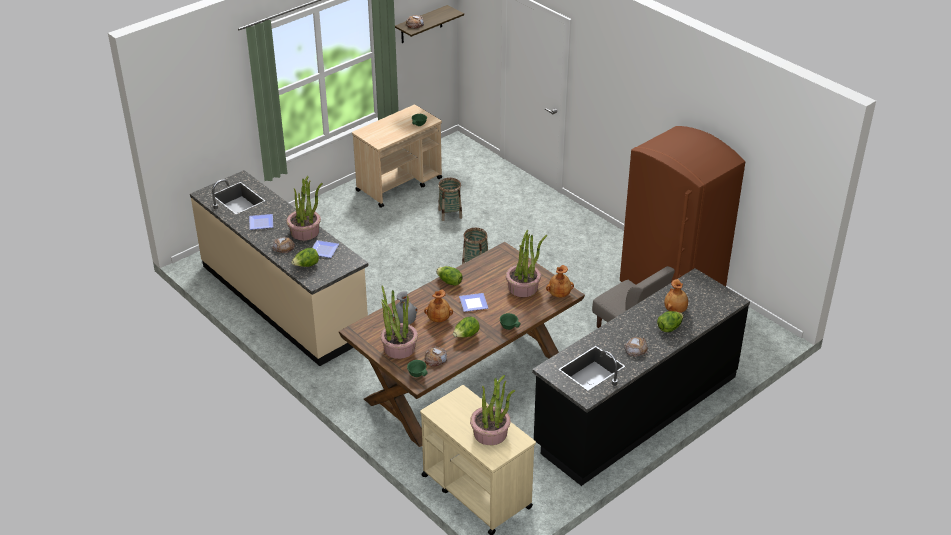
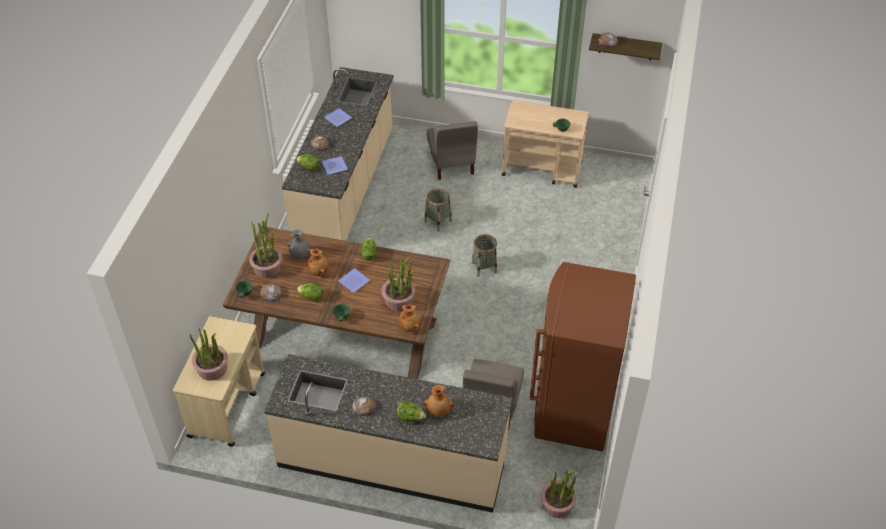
camera: 55 degrees right, 10 degrees up
potted plant [286,176,323,241] -> potted plant moved to [541,470,578,518]
basket [438,178,462,221] -> basket moved to [424,189,452,231]
black counter [532,268,750,486] -> beige counter [264,354,512,513]
none -> grey chair [427,121,478,180]

